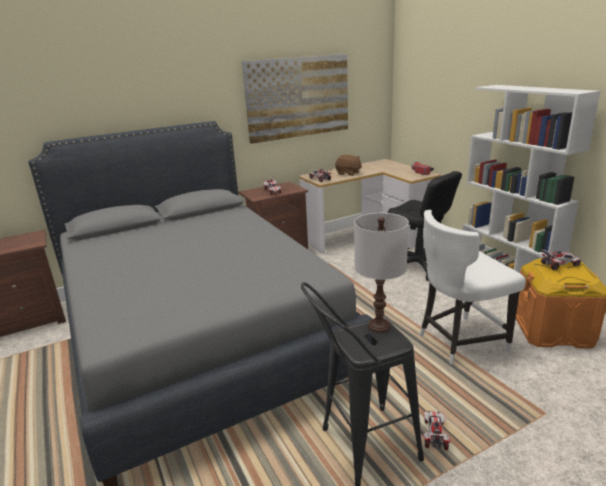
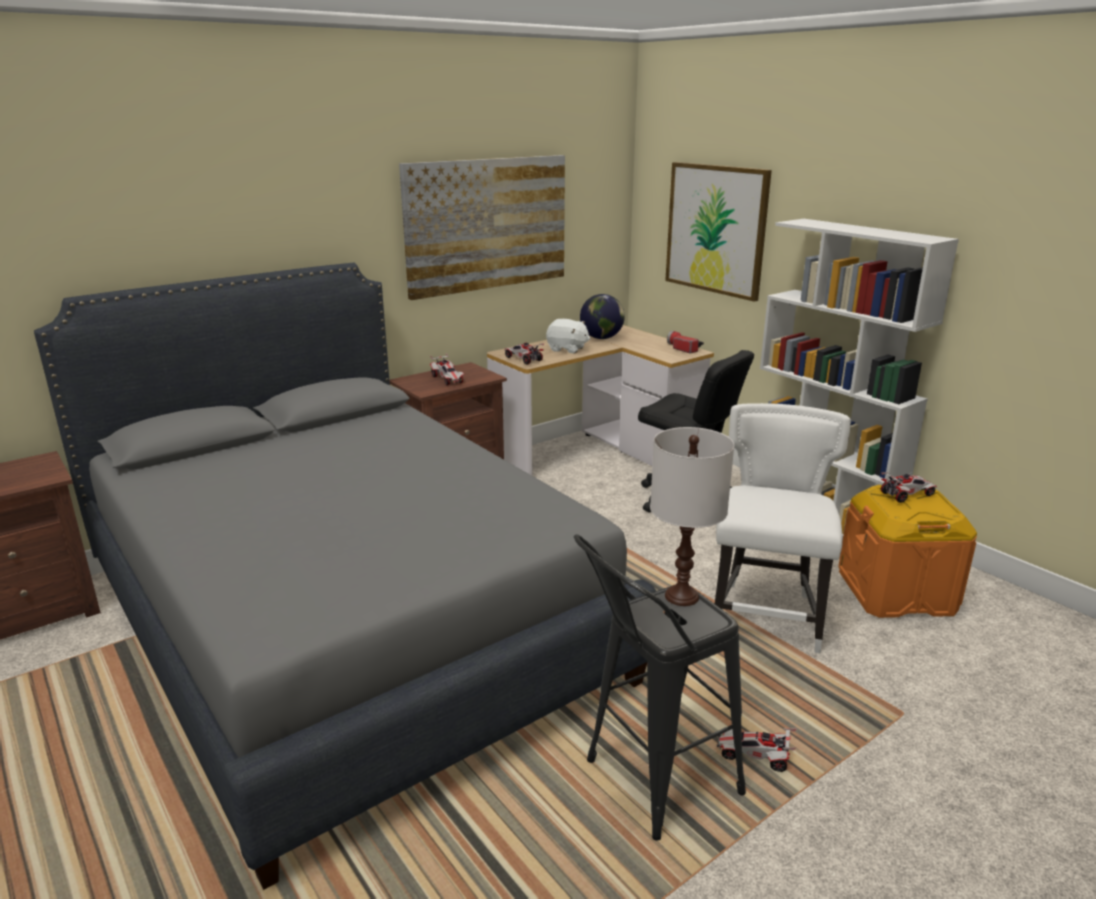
camera: 10 degrees left, 0 degrees up
brown plush toy [335,155,362,176] -> white plush toy [546,319,591,353]
white chair [420,210,526,364] -> white chair turned 135 degrees clockwise [715,403,851,654]
toy car [423,411,450,450] -> toy car turned 75 degrees counterclockwise [717,728,797,772]
none -> globe [580,294,625,339]
none -> picture [665,162,772,302]

